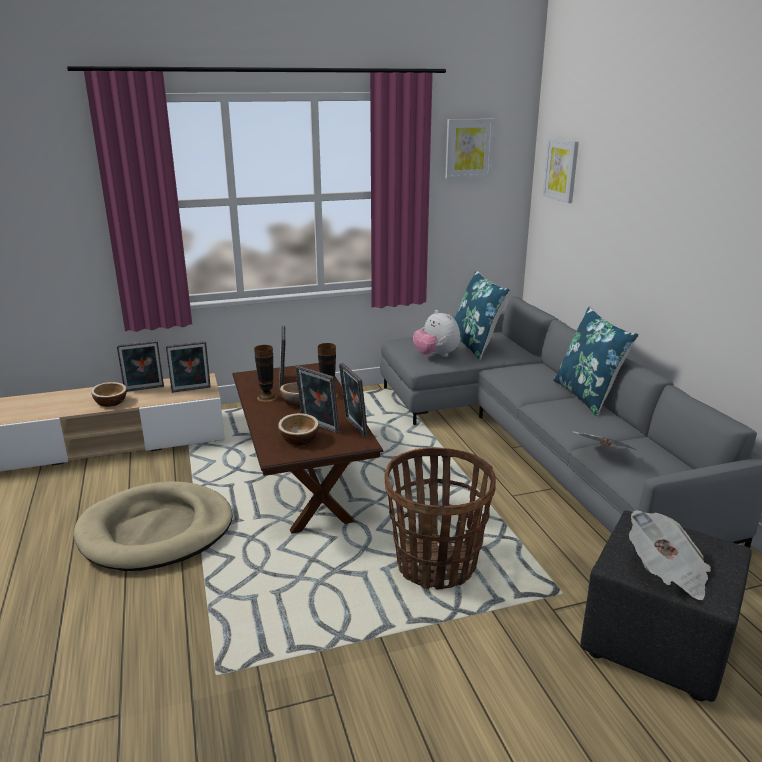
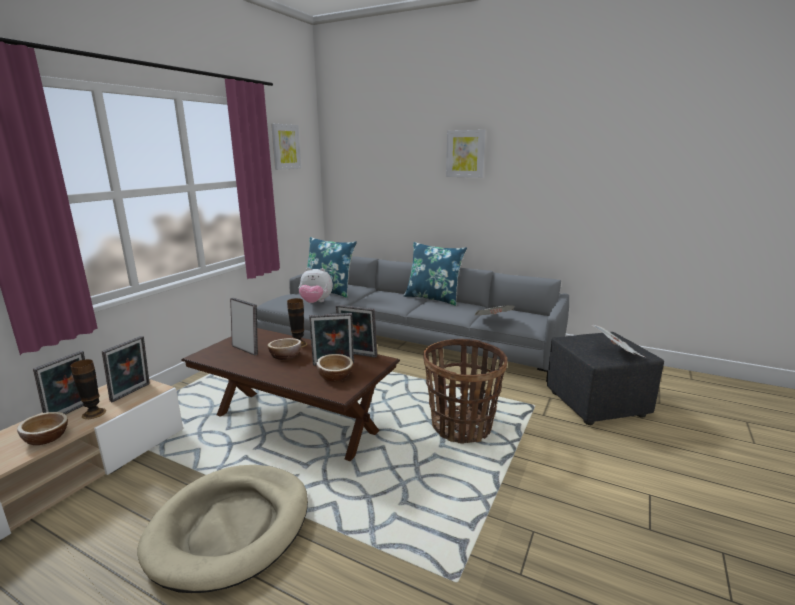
camera: 45 degrees left, 5 degrees down
vase [254,345,277,402] -> vase moved to [70,359,106,419]
picture [543,138,579,203] -> picture moved to [446,130,486,178]

